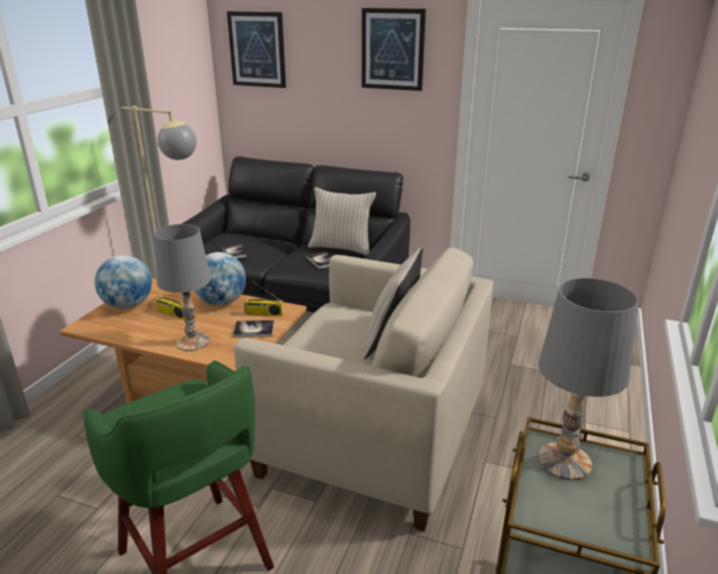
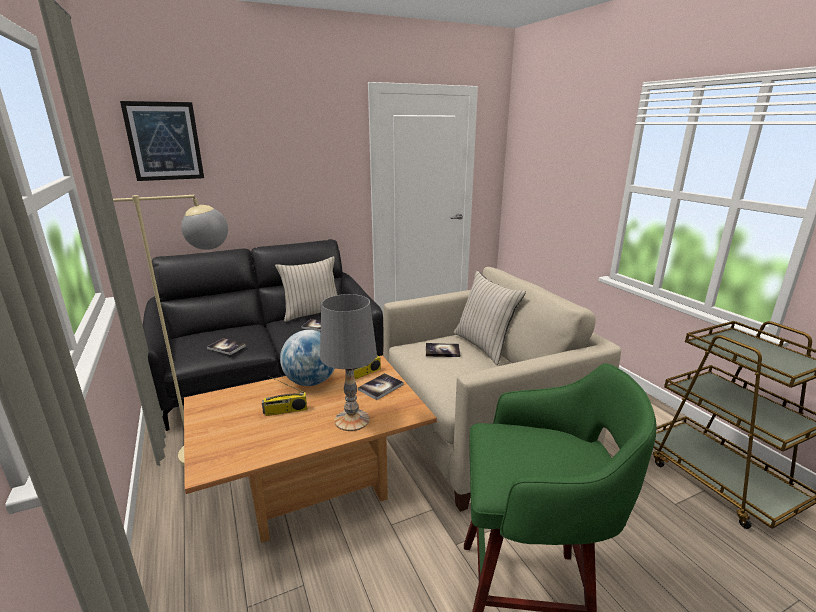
camera: 45 degrees left, 5 degrees down
globe [94,255,152,309] -> none
picture [362,8,426,91] -> none
grey table lamp [538,278,638,480] -> none
none -> book [426,343,460,357]

